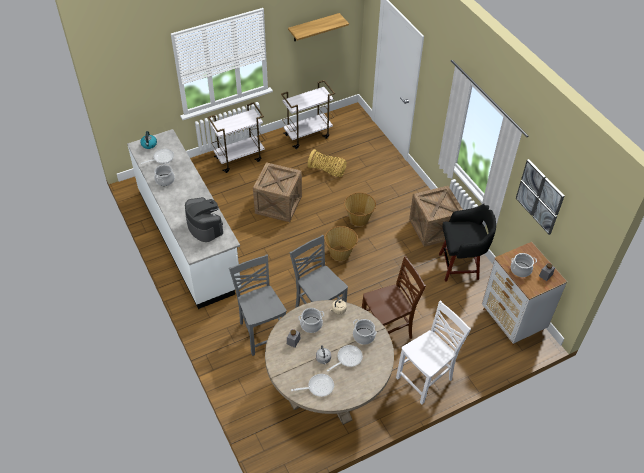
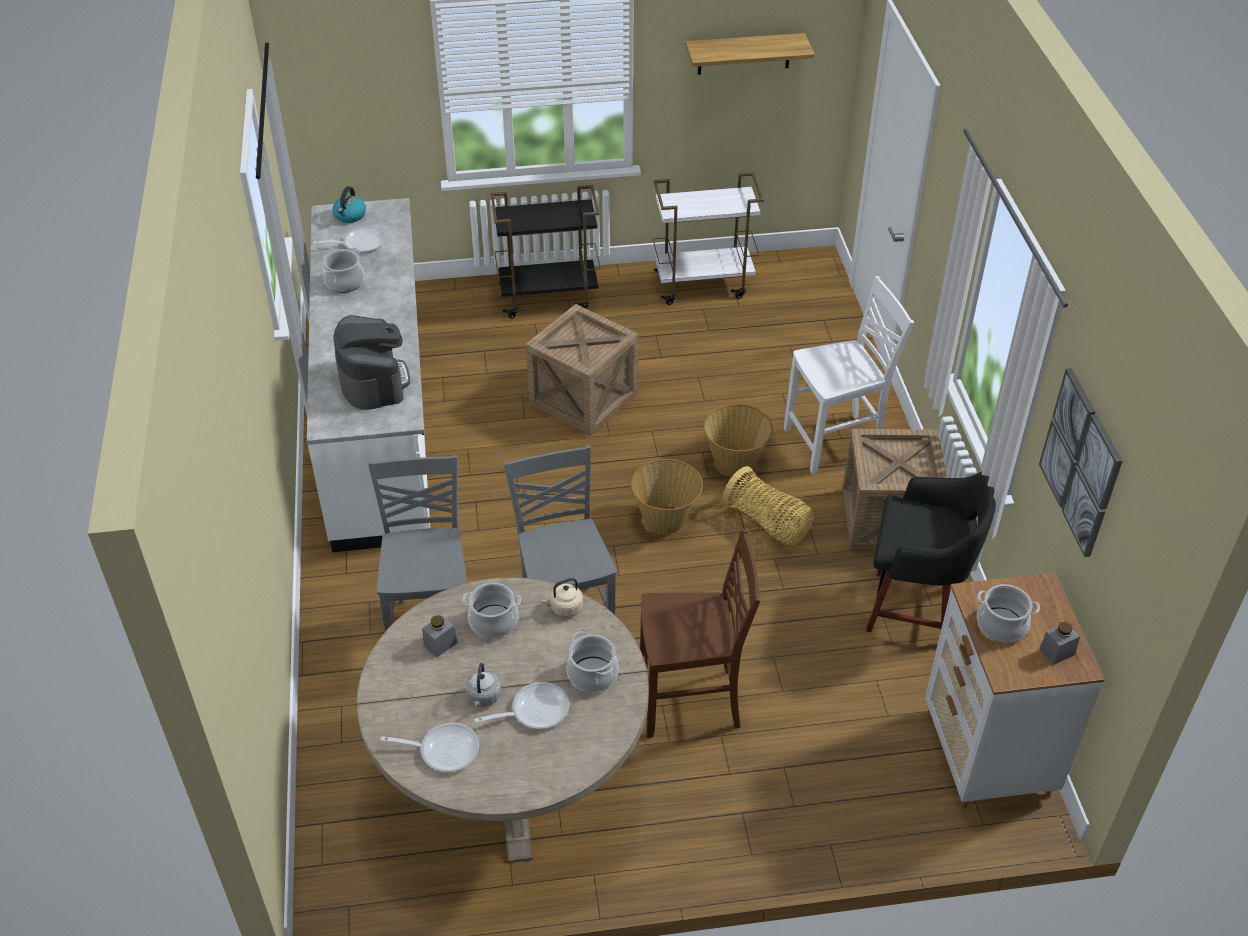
camera: 20 degrees right, 5 degrees down
white cart [208,102,265,173] -> black cart [491,185,601,319]
basket [308,149,347,177] -> basket moved to [722,466,814,546]
white chair [396,301,471,405] -> white chair moved to [784,276,914,474]

